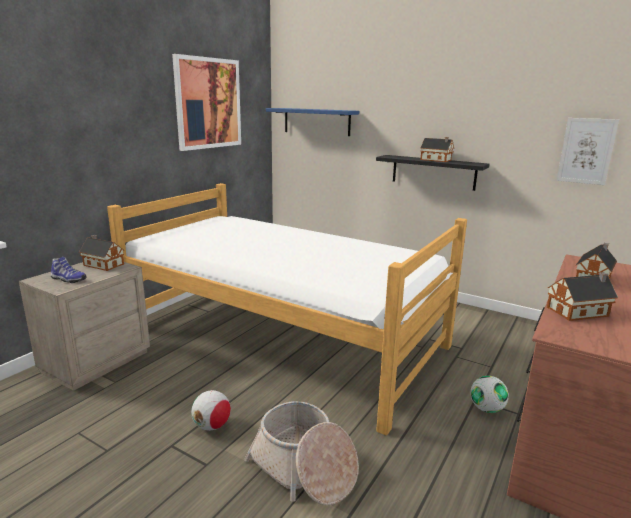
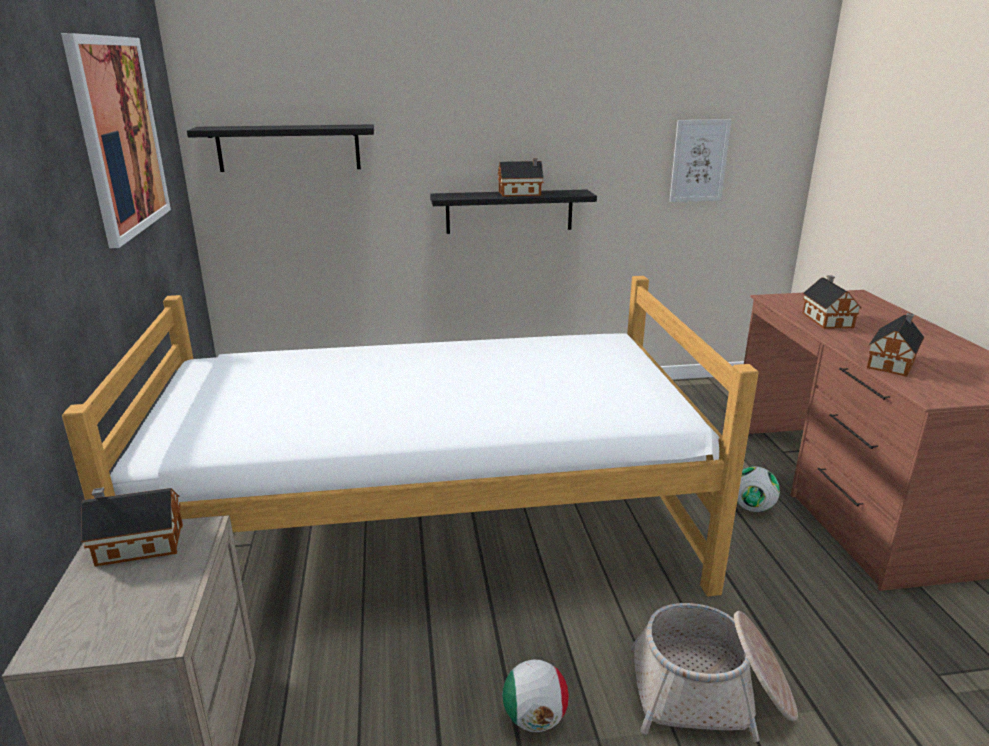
camera: 40 degrees left, 5 degrees up
shoe [51,257,87,283] -> none
blue shelf [266,108,359,136] -> black shelf [187,124,374,172]

